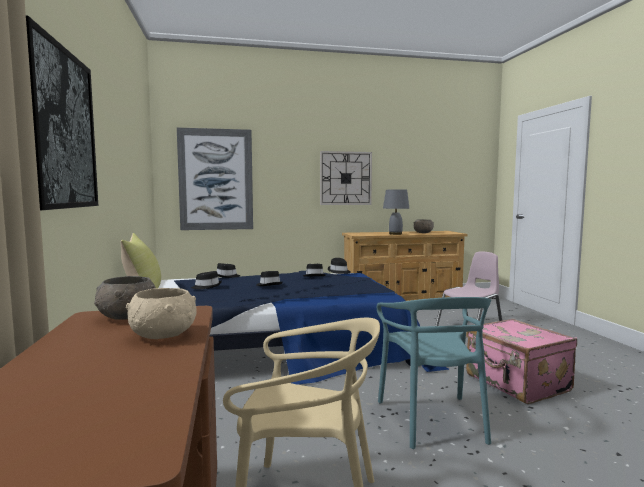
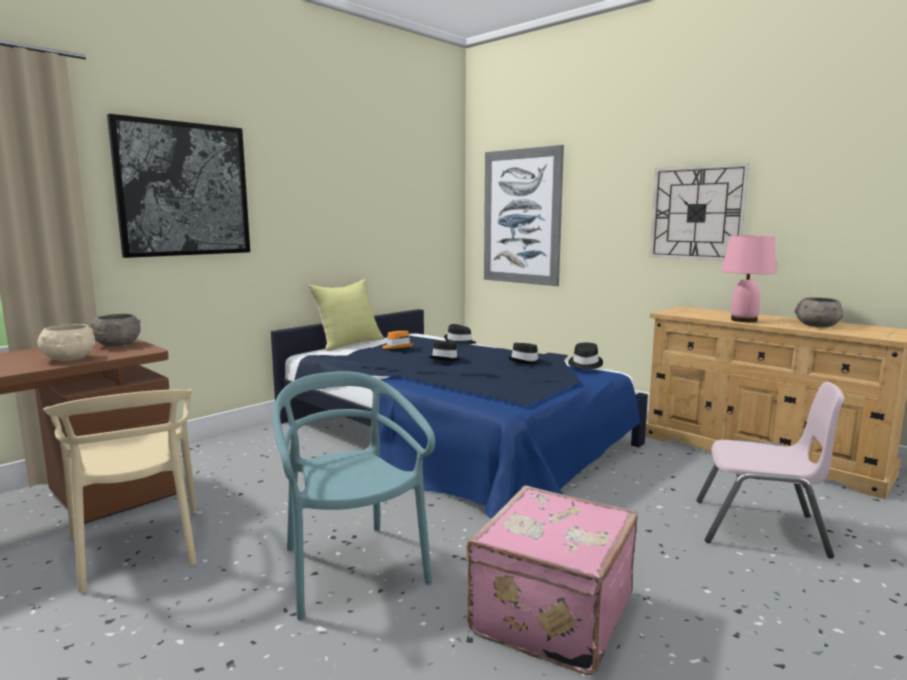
camera: 55 degrees right, 5 degrees up
black hat [191,271,222,289] -> orange hat [382,331,414,349]
turquoise chair [377,297,491,449] -> turquoise chair turned 105 degrees clockwise [273,371,435,620]
grey table lamp [383,190,409,235] -> pink table lamp [722,235,777,322]

